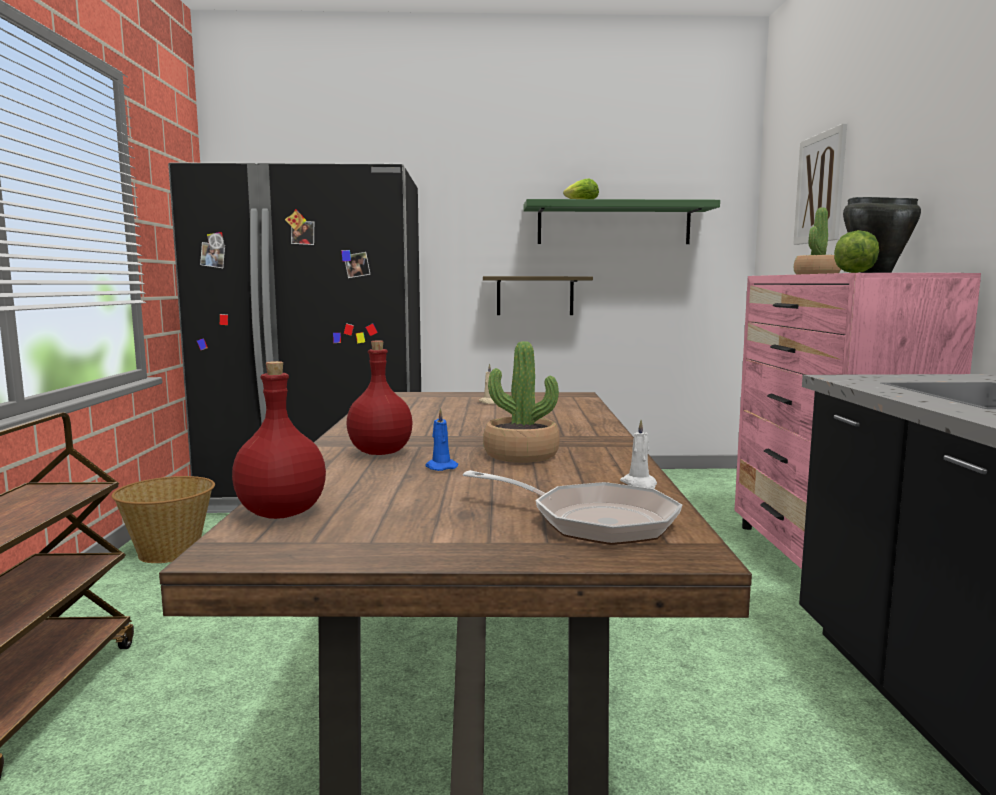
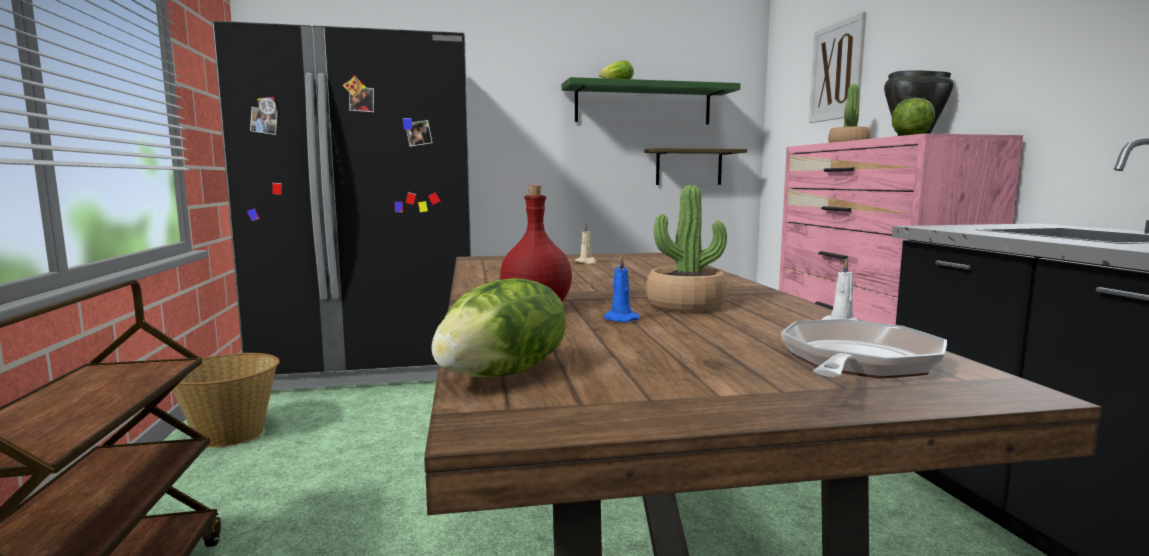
camera: 10 degrees left, 0 degrees up
red bottle [232,361,326,519] -> lettuce [431,278,566,378]
frying pan [463,470,682,545] -> frying pan turned 75 degrees counterclockwise [781,319,947,379]
shelf [483,276,593,315] -> shelf moved to [644,148,747,185]

